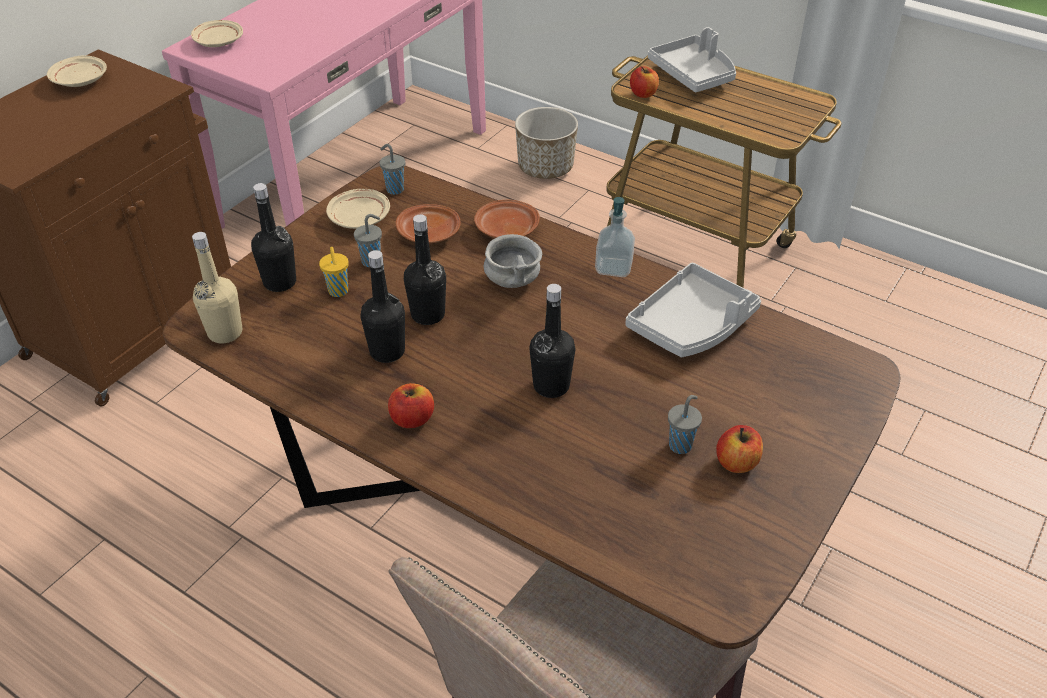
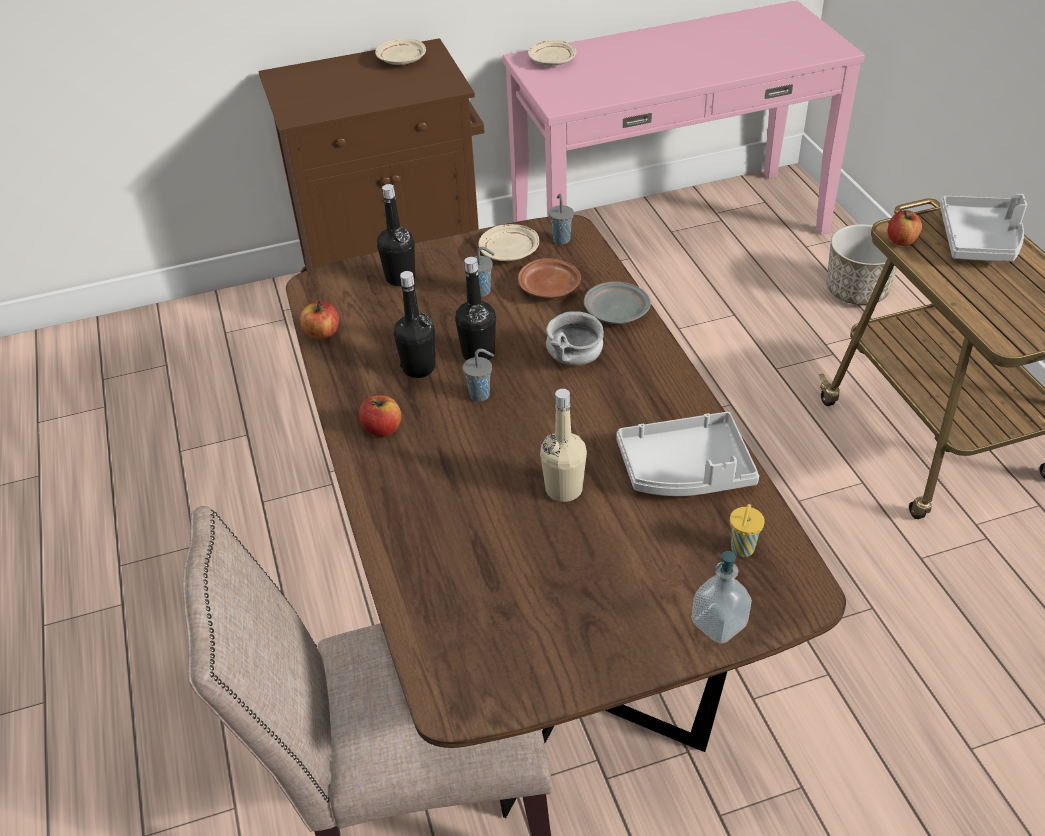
camera: 40 degrees right, 0 degrees up
beige bottle [192,232,242,343] -> beige bottle moved to [540,389,587,502]
yellow cup [319,247,349,297] -> yellow cup moved to [730,504,765,557]
brown plate [474,200,540,238] -> grey plate [584,281,651,324]
black bottle [530,284,575,398] -> none
soap dispenser [595,197,635,277] -> soap dispenser moved to [692,551,752,644]
grey cup [668,395,702,454] -> grey cup moved to [463,349,494,402]
apple [716,425,763,473] -> apple moved to [300,301,339,339]

